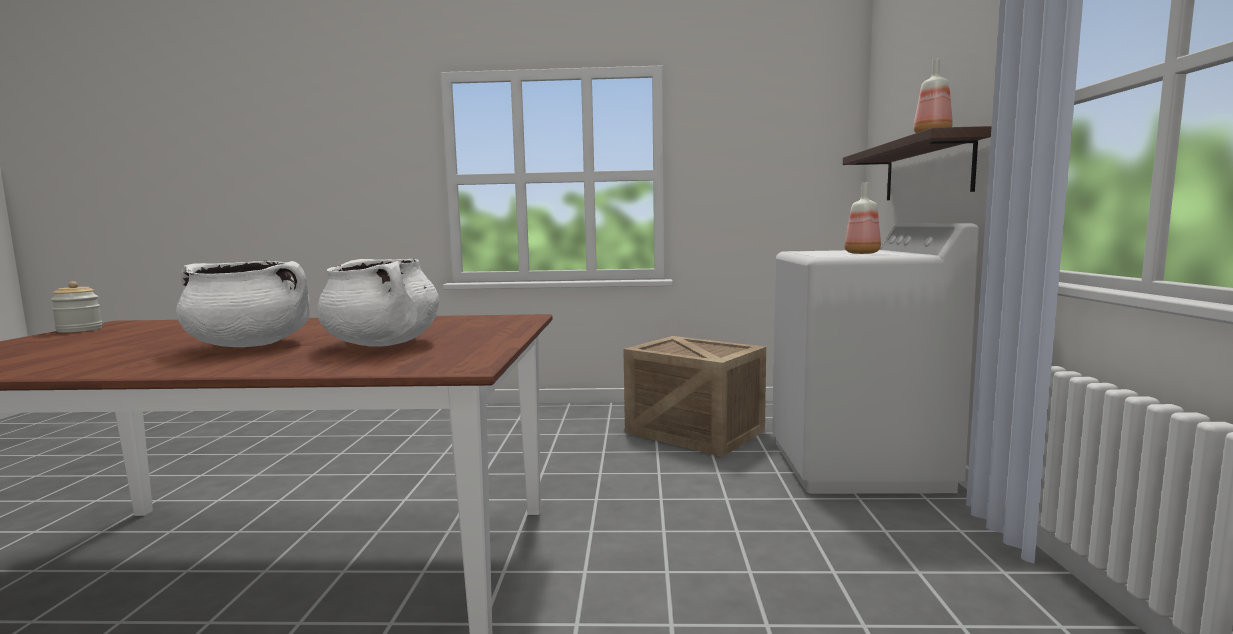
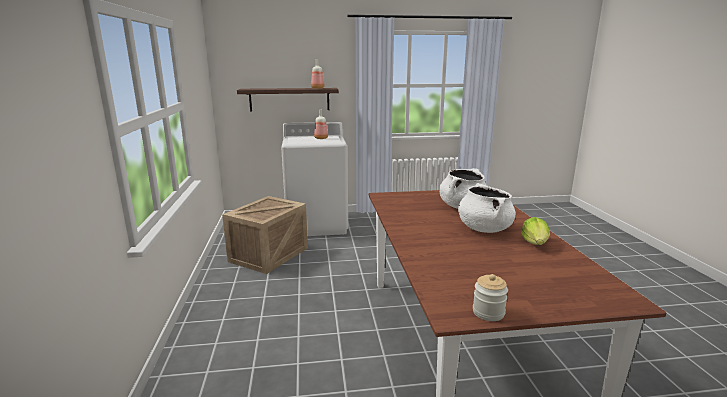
camera: 100 degrees left, 10 degrees up
none -> lettuce [521,217,550,245]

